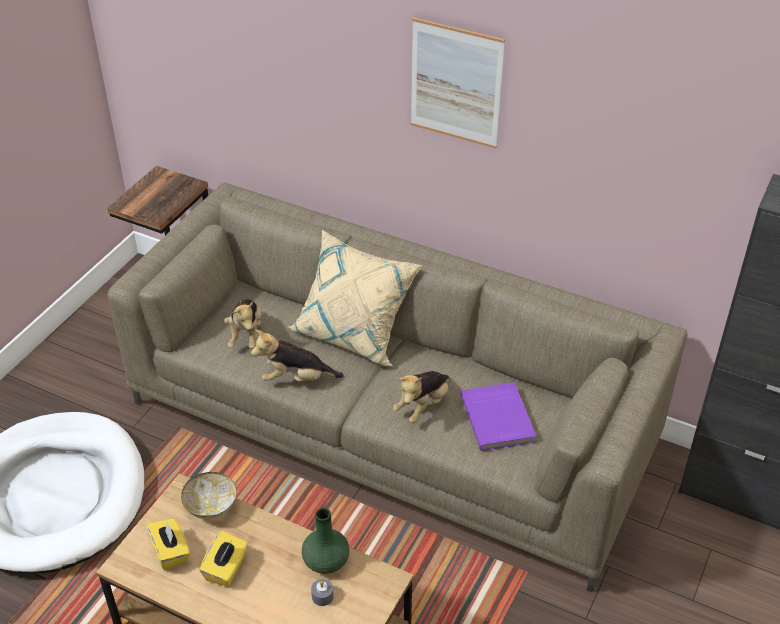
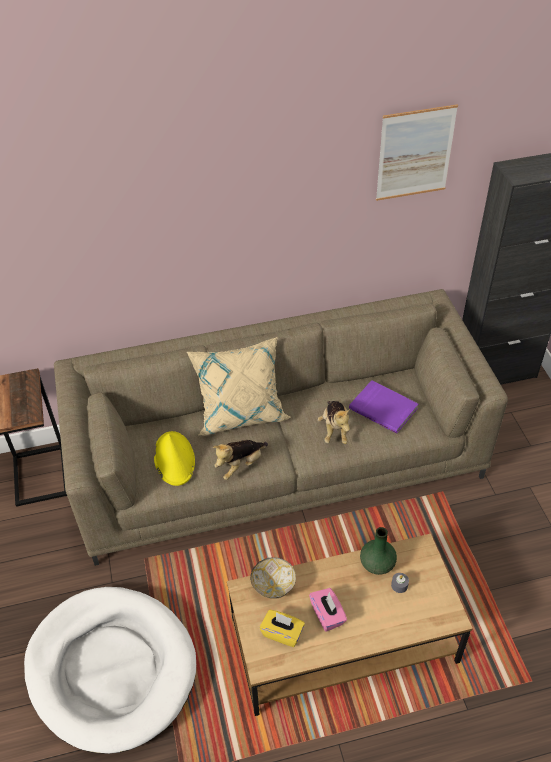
camera: 40 degrees left, 5 degrees up
yellow tissue box [199,531,248,587] -> pink tissue box [309,588,347,632]
plush toy [224,299,262,349] -> yellow hat [154,431,195,486]
picture [411,17,505,149] -> picture moved to [376,104,458,201]

